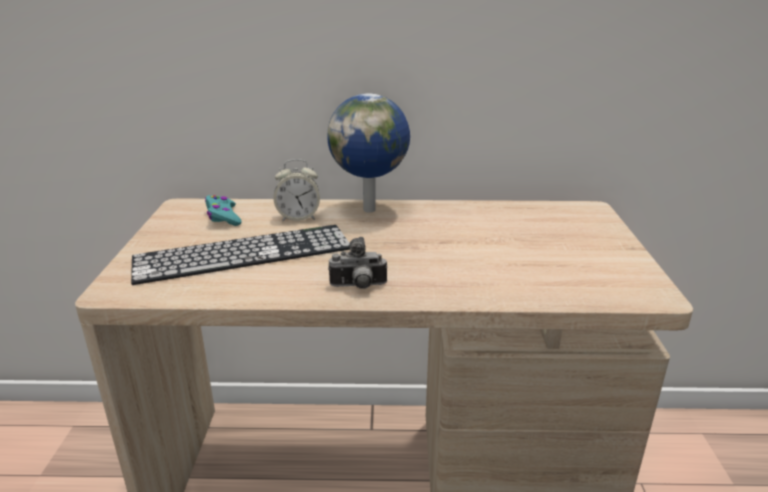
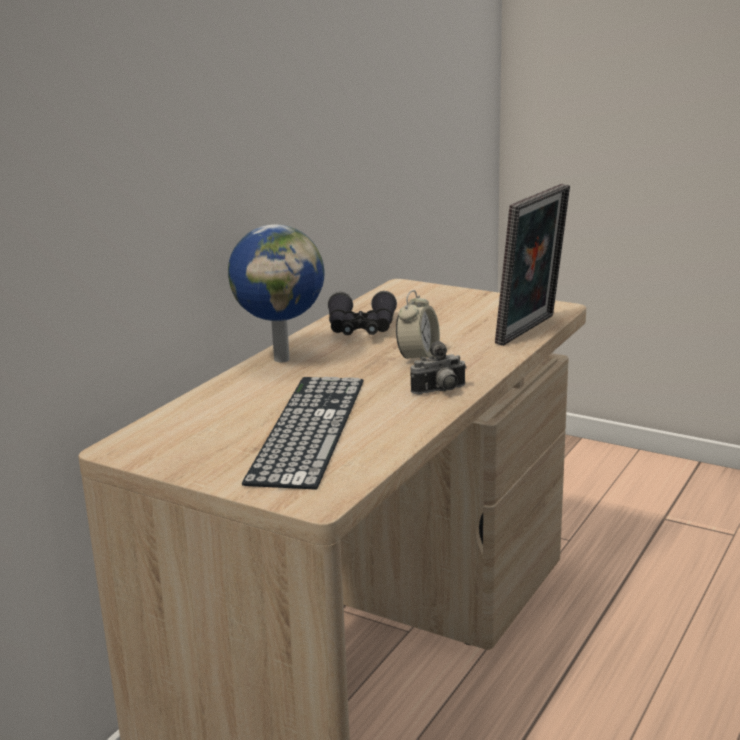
camera: 60 degrees left, 5 degrees down
turquoise game controller [205,195,242,226] -> none
alarm clock [274,159,320,222] -> alarm clock moved to [396,290,440,360]
camera [328,237,388,289] -> camera turned 45 degrees clockwise [410,341,467,395]
none -> black binoculars [328,291,397,335]
none -> picture frame [495,184,570,346]

